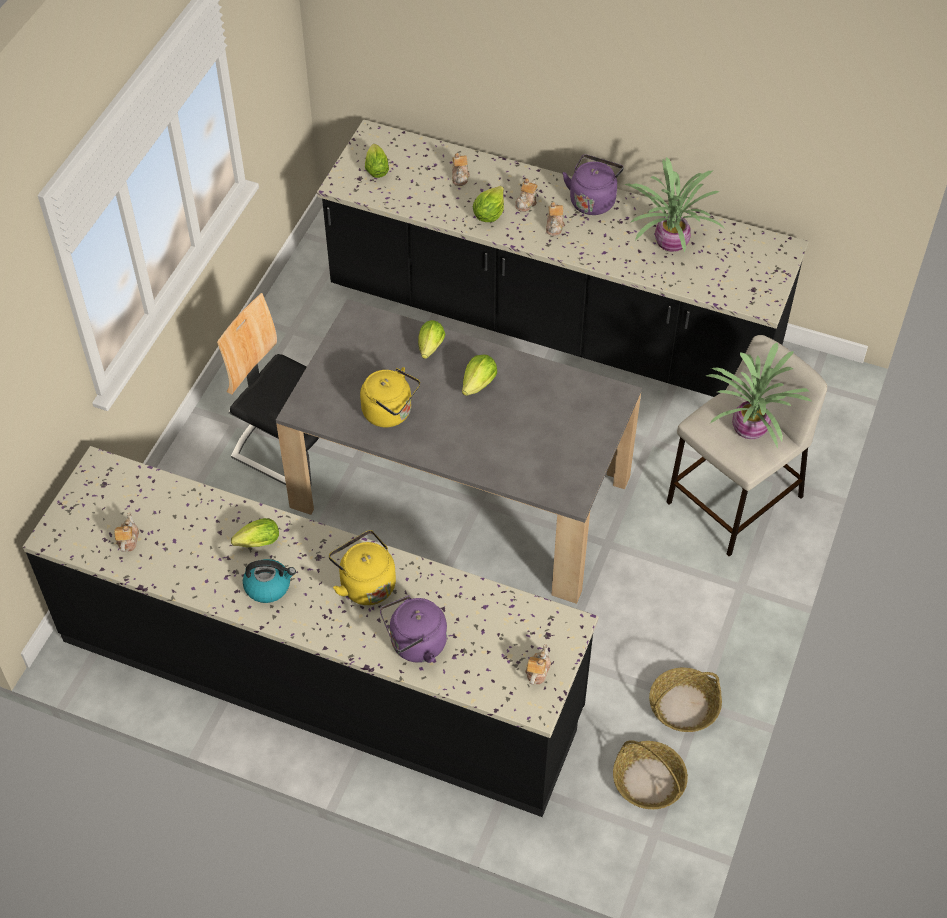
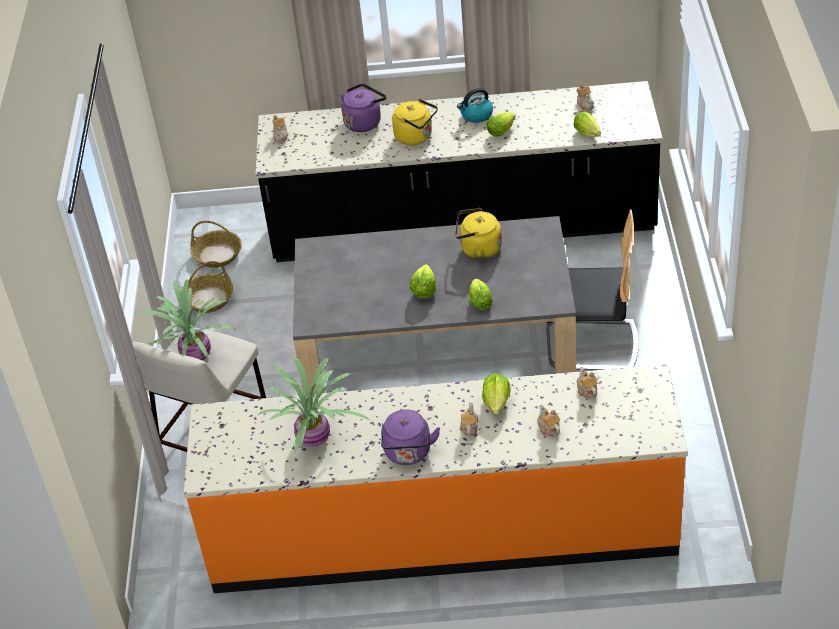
camera: 160 degrees right, 10 degrees down
black counter [317,119,809,397] -> orange counter [183,364,688,593]
lettuce [365,144,389,178] -> lettuce moved to [574,112,601,137]
teapot [546,202,565,236] -> teapot moved to [577,367,598,399]

